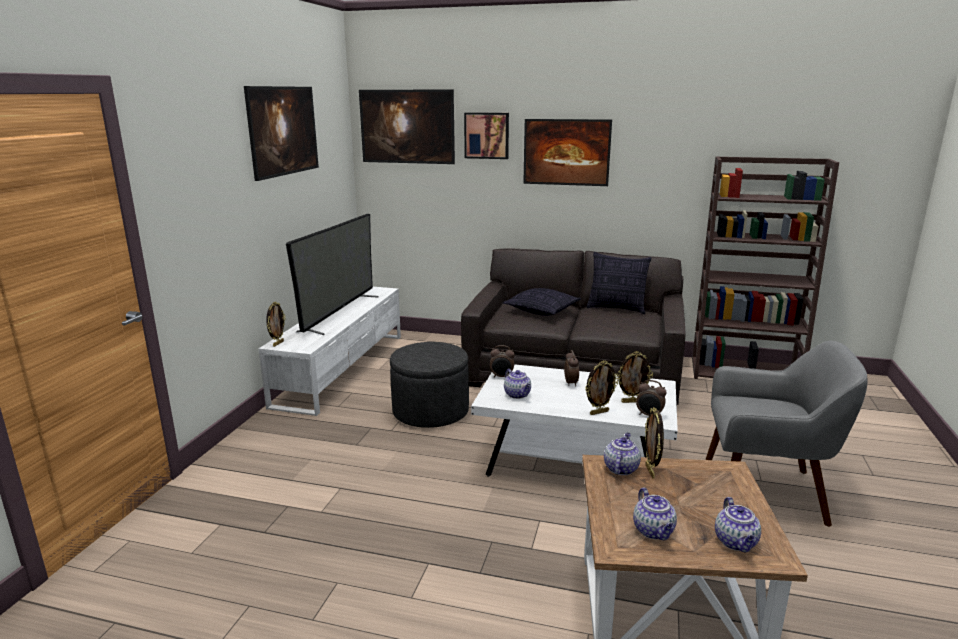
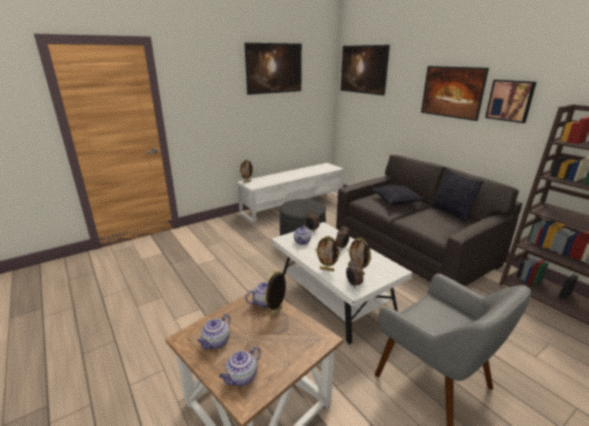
camera: 40 degrees right, 5 degrees up
television [286,214,379,335] -> none
picture [464,113,509,159] -> picture moved to [485,80,536,123]

